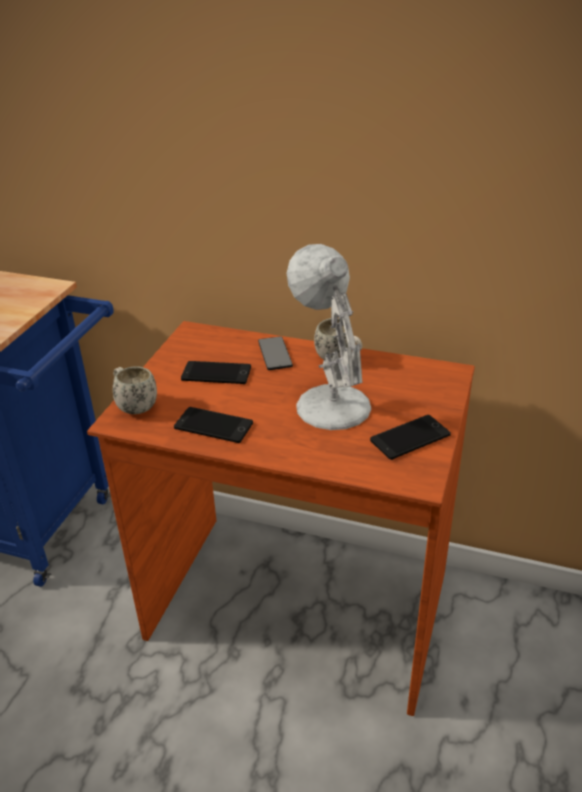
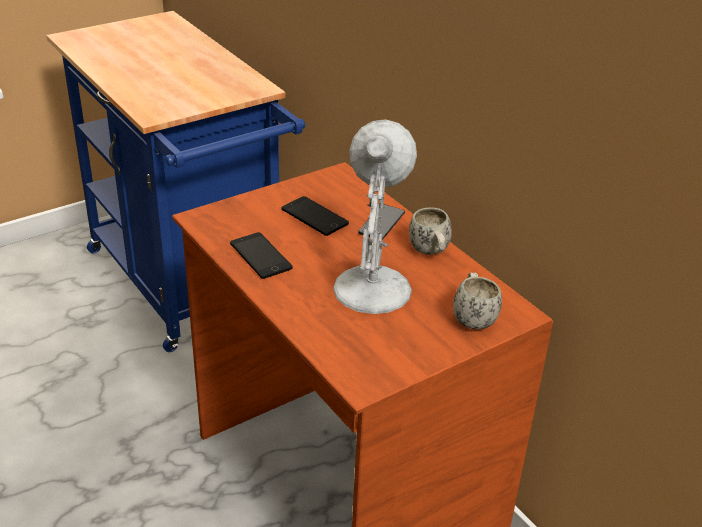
camera: 35 degrees right, 0 degrees up
white mug [113,366,157,414] -> white mug moved to [453,272,502,329]
phone [370,415,451,460] -> none

